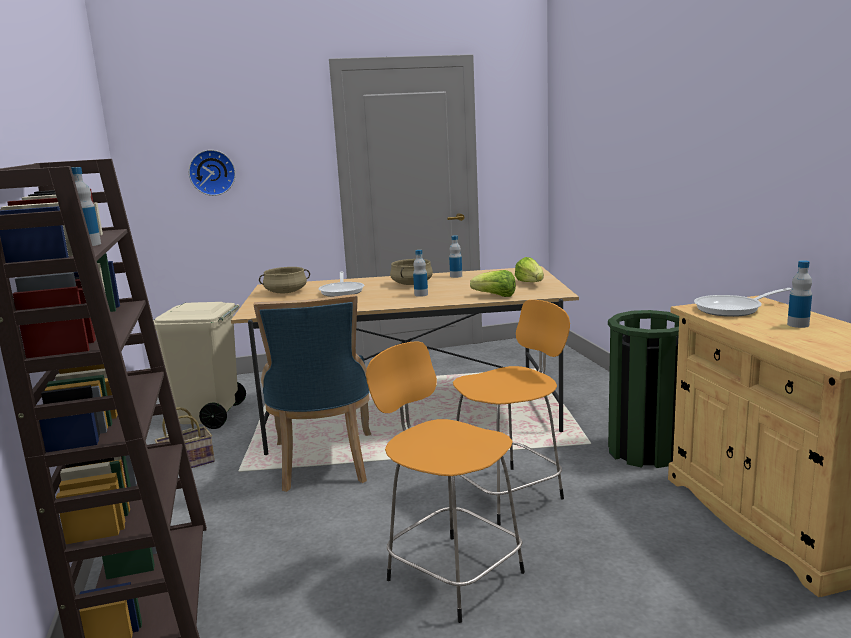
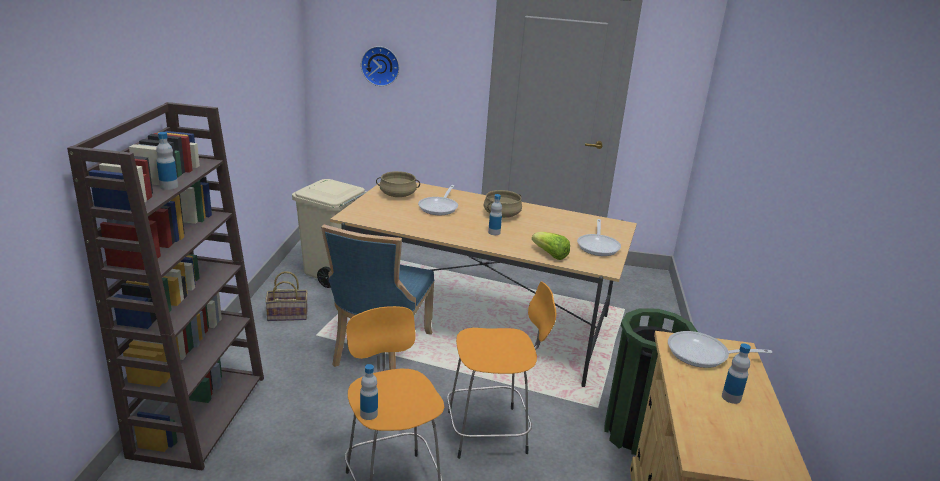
camera: 20 degrees right, 10 degrees up
bottle [449,235,462,278] -> bottle moved to [360,364,378,420]
lettuce [515,257,544,282] -> frying pan [577,219,621,256]

